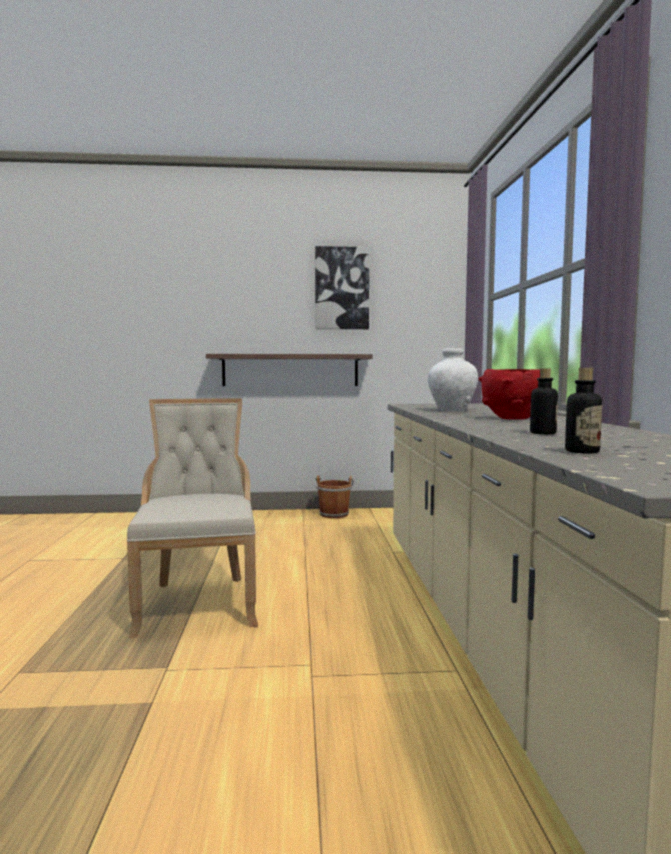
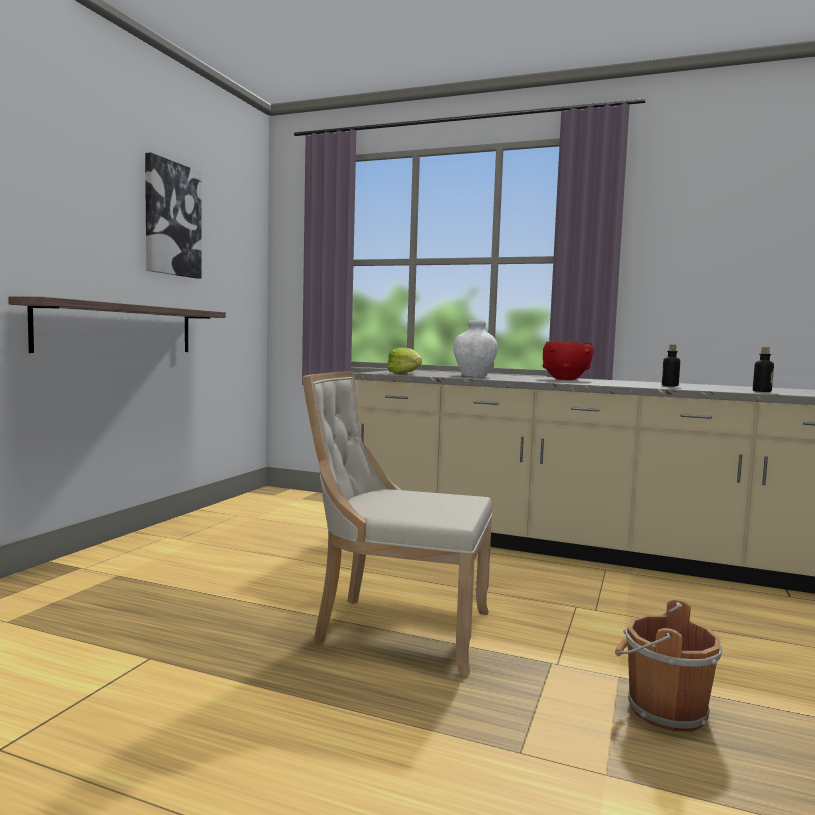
camera: 65 degrees left, 0 degrees up
brown bucket [316,475,354,518] -> brown bucket moved to [615,599,722,731]
none -> lettuce [387,347,422,374]

